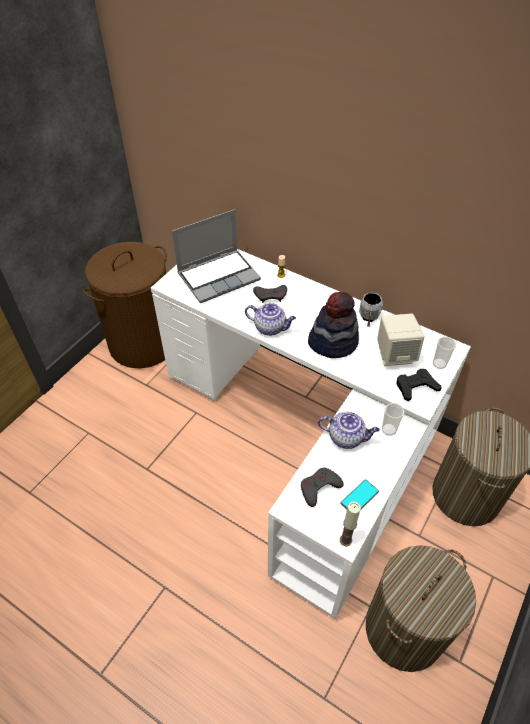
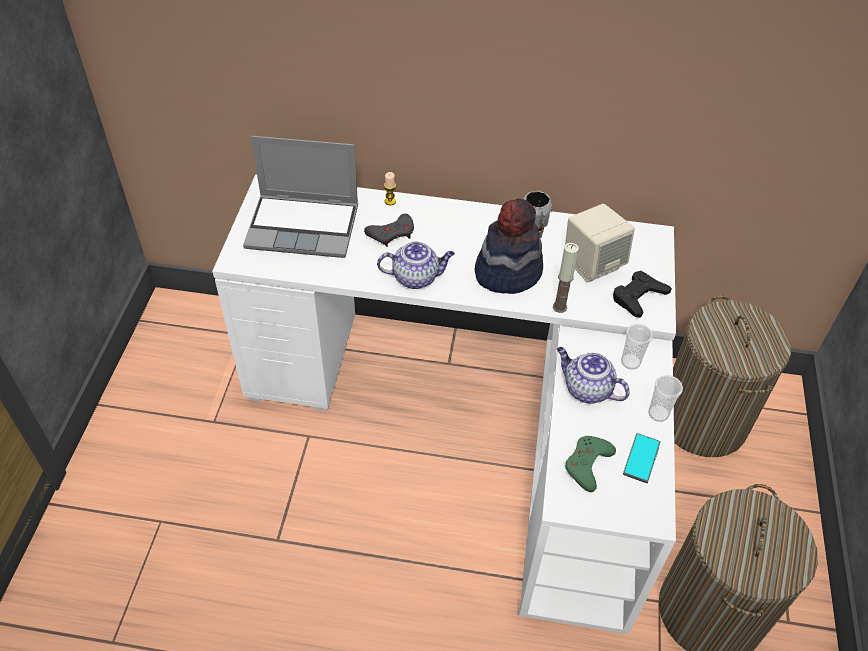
camera: 25 degrees left, 0 degrees up
brown laundry basket [83,242,167,368] -> none
laptop [172,209,261,303] -> laptop turned 60 degrees clockwise [243,136,358,258]
grey game controller [301,468,344,507] -> green game controller [565,436,616,492]
teapot [318,412,380,449] -> teapot turned 135 degrees counterclockwise [557,347,630,404]
candle [340,501,361,547] -> candle moved to [553,243,579,313]
cup [433,337,456,369] -> cup moved to [648,375,683,422]

